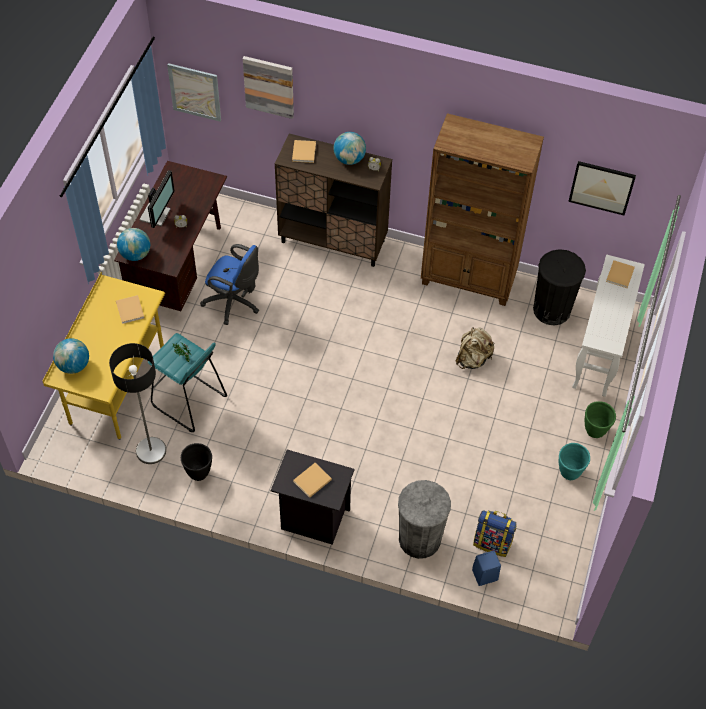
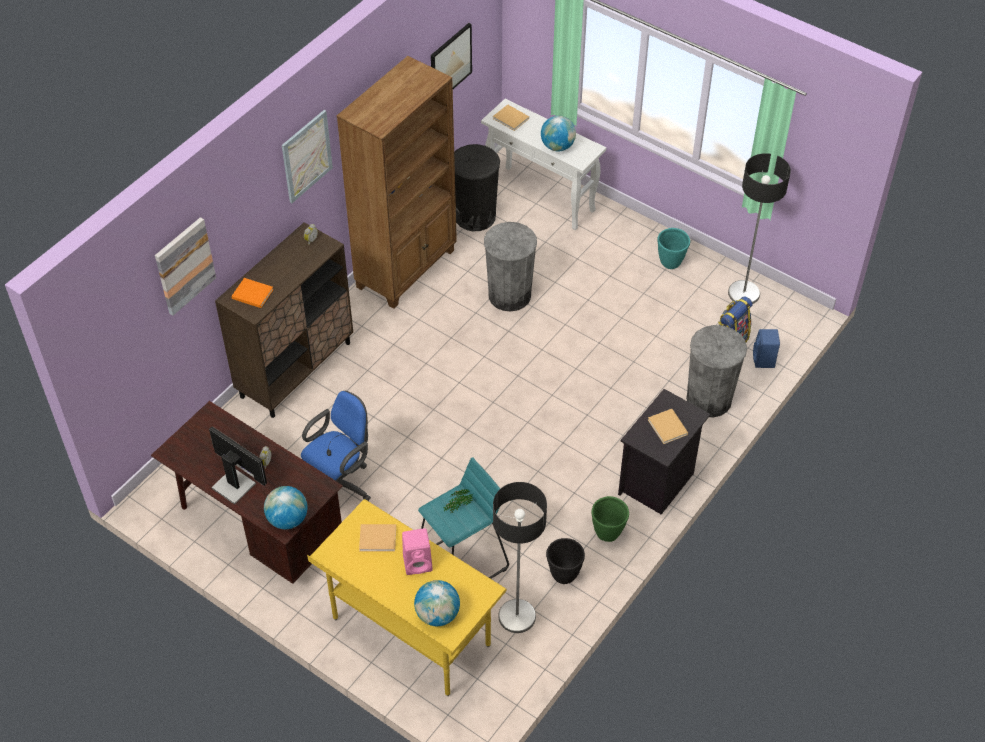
camera: 70 degrees left, 5 degrees down
picture [167,63,221,122] -> picture moved to [282,110,333,203]
beige book [292,140,316,163] -> orange book [231,278,274,308]
globe [334,132,366,165] -> globe moved to [541,116,576,151]
beige backpack [456,327,494,369] -> grey trash can [484,222,537,312]
green planter [585,401,616,438] -> green planter moved to [592,496,629,542]
none -> pink speaker [402,528,433,575]
none -> floor lamp [728,153,791,304]

